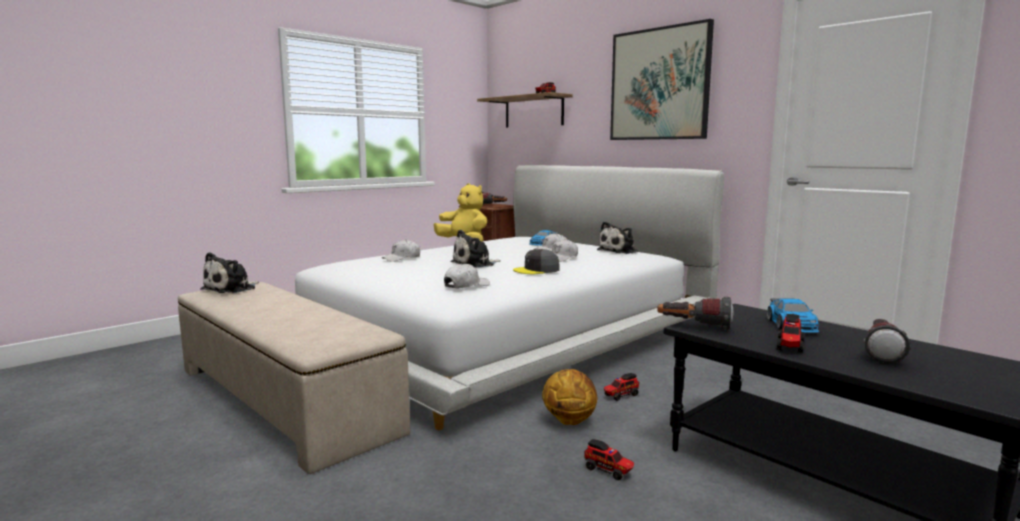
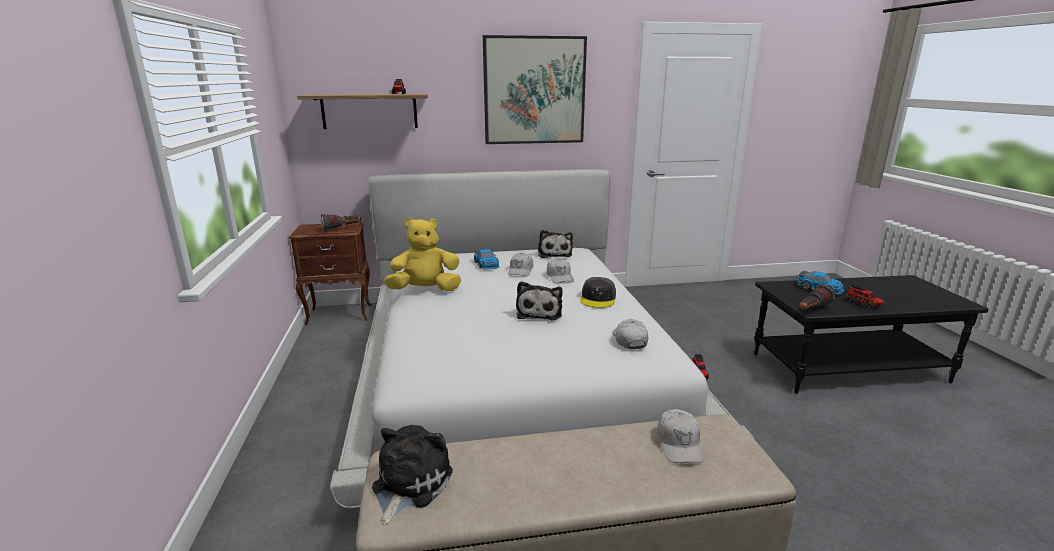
camera: 55 degrees left, 10 degrees up
plush toy [200,252,259,293] -> plush toy turned 135 degrees counterclockwise [372,425,453,525]
white cap [382,239,420,262] -> white cap moved to [657,409,704,463]
basketball [542,369,597,425] -> none
toy truck [584,439,634,480] -> none
flashlight [863,319,911,363] -> none

